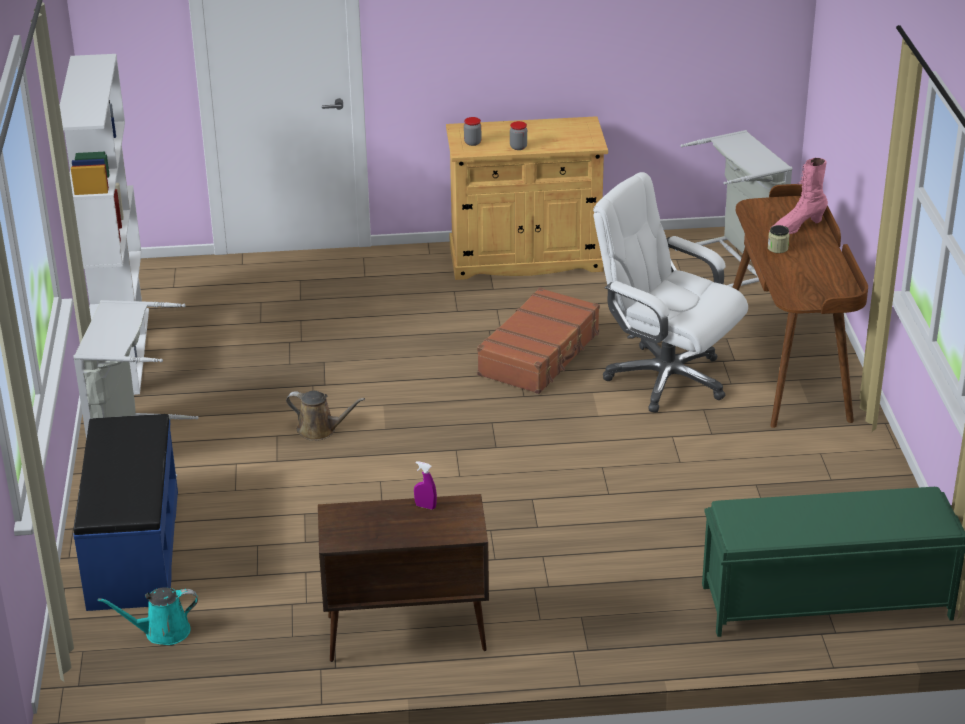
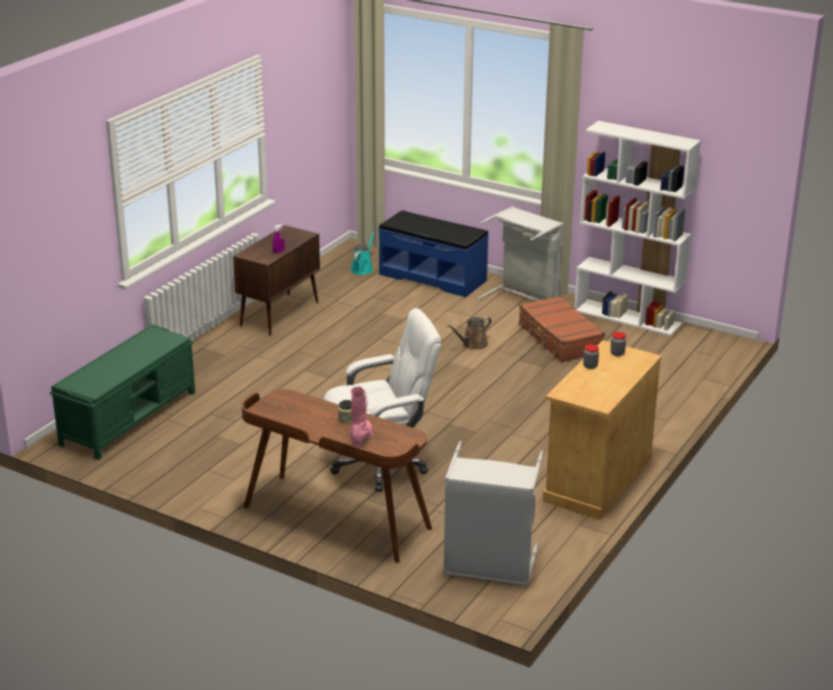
camera: 125 degrees right, 5 degrees down
brown suitcase [477,287,600,394] -> brown suitcase moved to [519,296,605,362]

